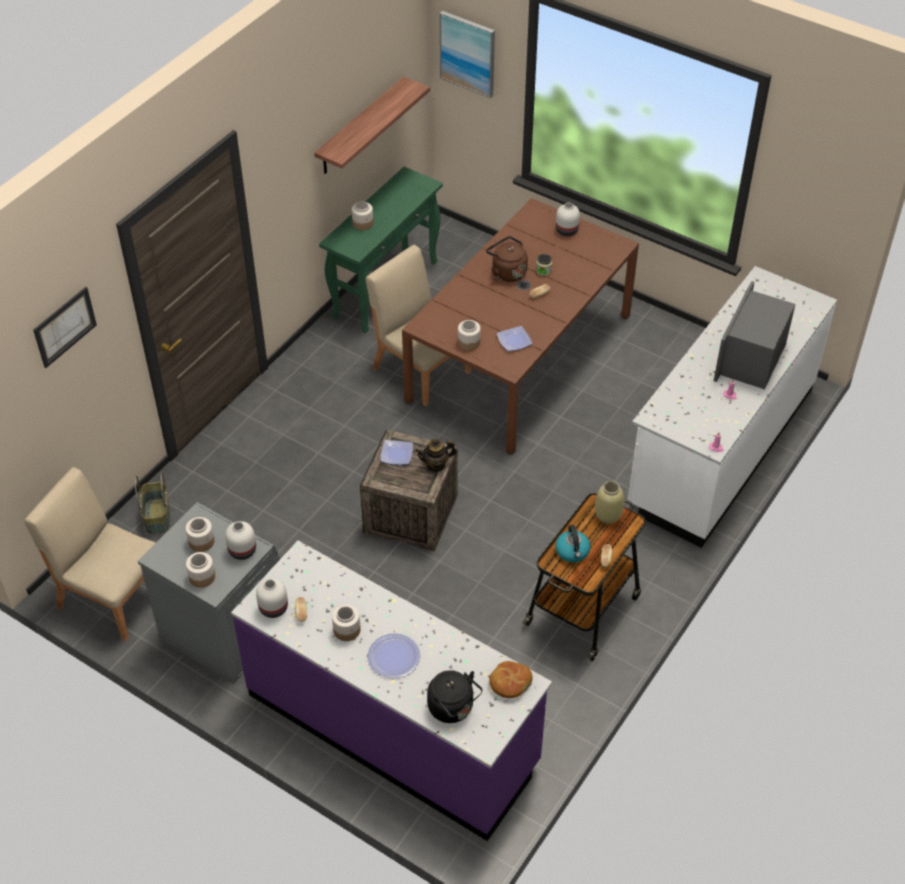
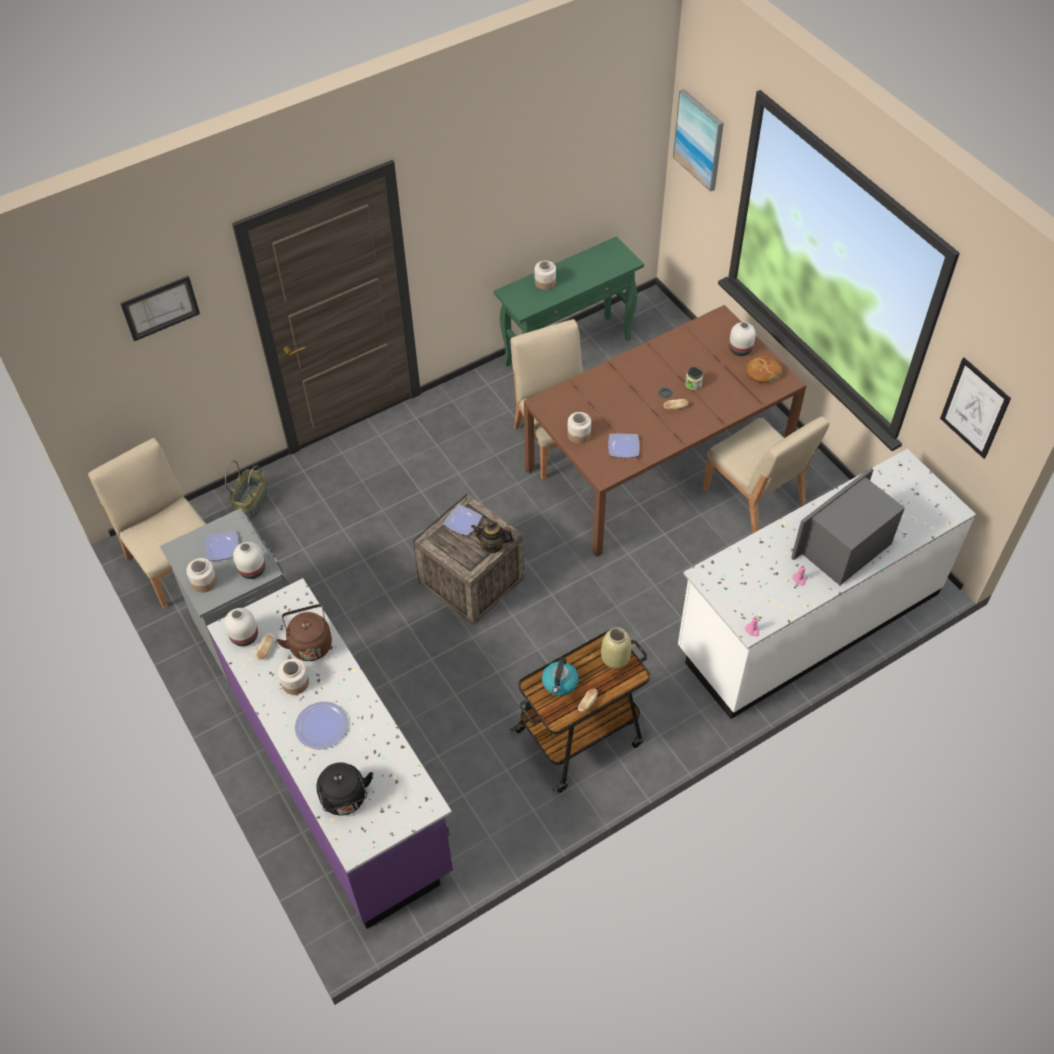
camera: 25 degrees right, 5 degrees up
jar [186,517,214,552] -> plate [205,531,239,561]
shelf [314,77,430,174] -> none
brown kettle [486,236,528,282] -> brown kettle moved to [276,604,332,661]
bread [489,661,532,698] -> bread moved to [746,356,782,383]
none -> beige chair [703,417,830,534]
none -> picture [940,358,1011,459]

